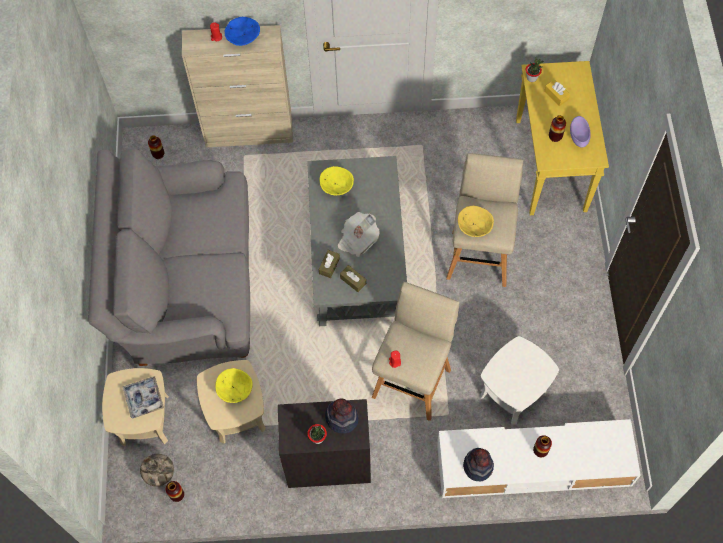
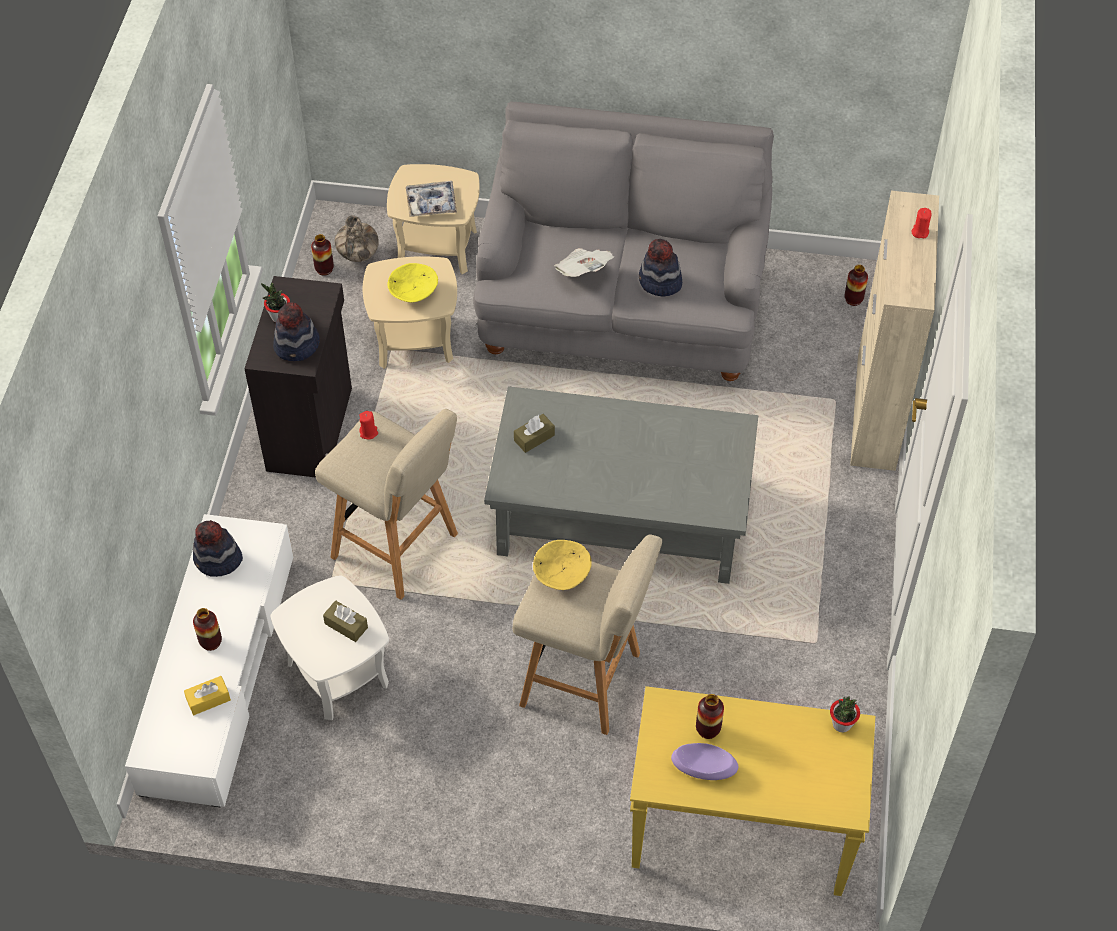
camera: 100 degrees right, 10 degrees down
blue bowl [225,17,260,46] -> none
brown tissue box [319,250,340,278] -> brown tissue box moved to [323,601,368,642]
yellow bowl [320,166,354,196] -> none
newspaper [338,212,380,257] -> newspaper moved to [554,248,614,277]
yellow tissue box [544,79,570,106] -> yellow tissue box moved to [184,676,231,715]
none -> hat [639,239,682,296]

